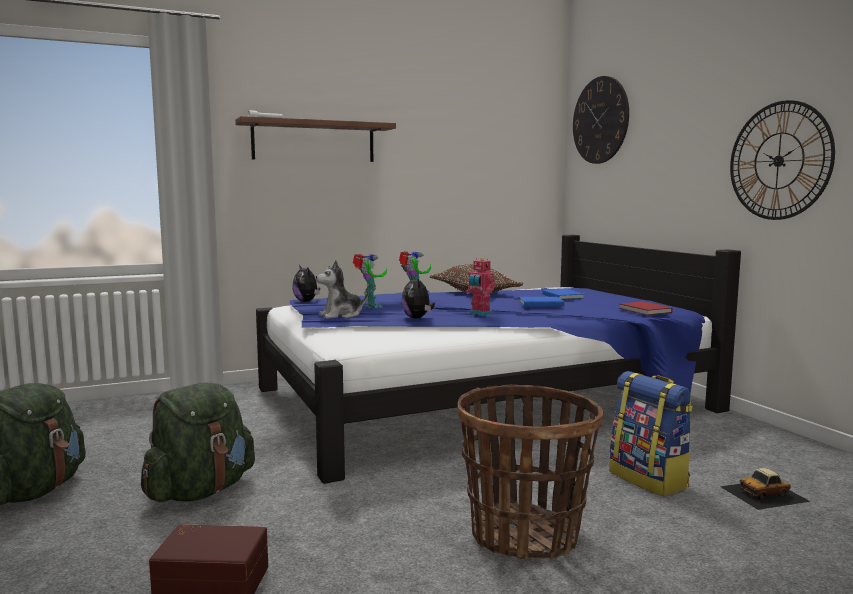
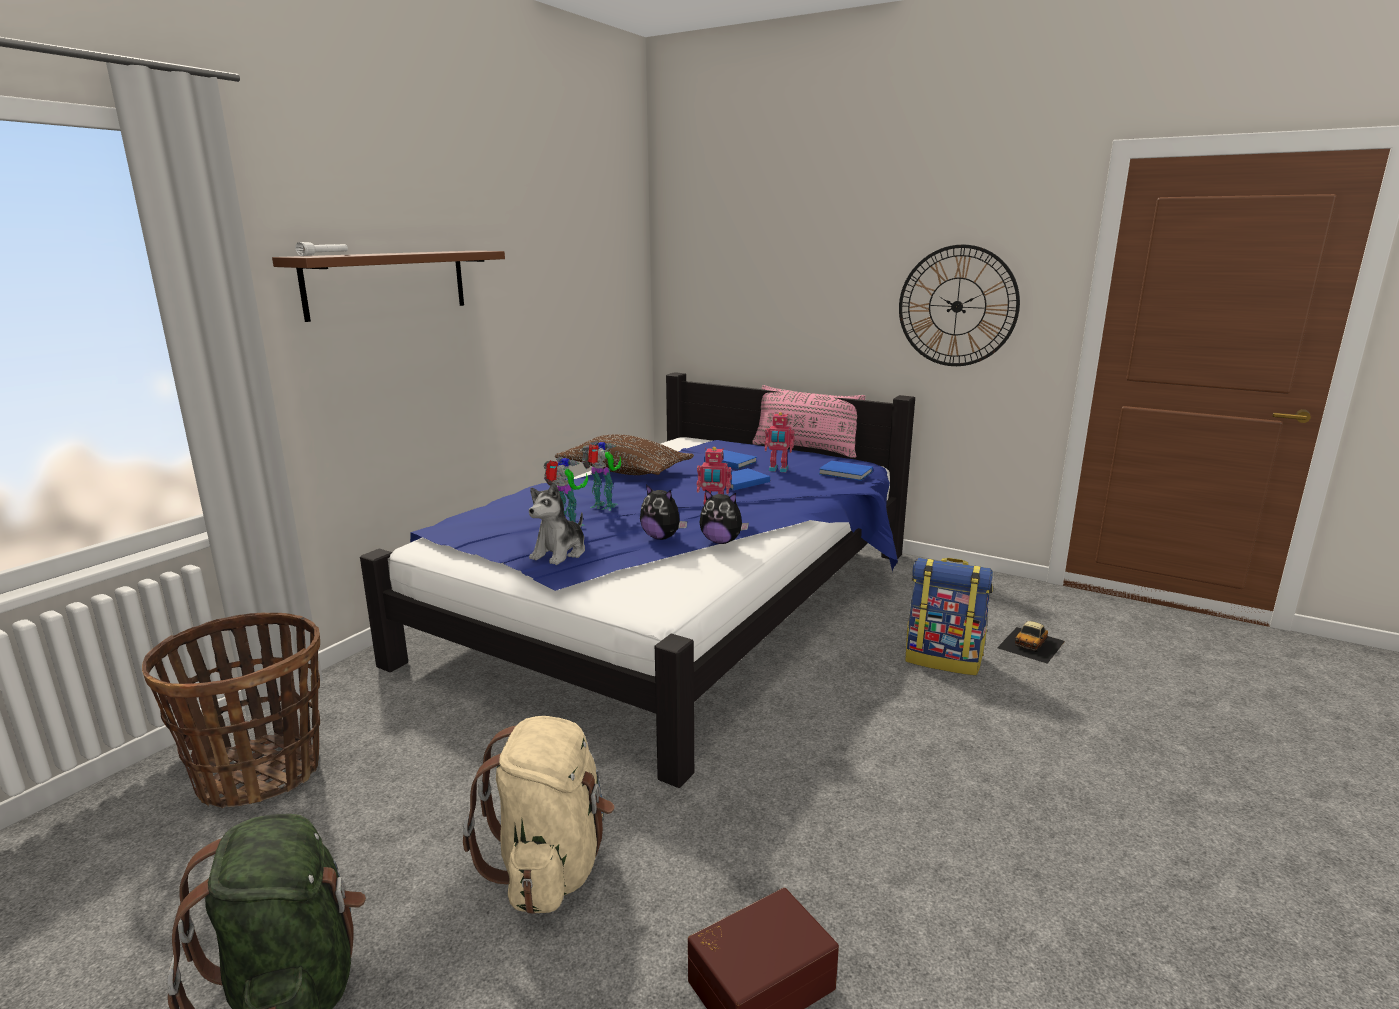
camera: 35 degrees left, 10 degrees up
green backpack [141,382,255,502] -> beige backpack [463,716,614,914]
plush toy [292,265,320,302] -> plush toy moved to [699,489,749,544]
basket [458,384,603,559] -> basket moved to [142,613,320,808]
wall clock [573,76,629,164] -> none
red book [619,301,673,315] -> blue book [819,461,873,481]
none -> pink pillow [752,385,865,458]
none -> toy robot [764,412,795,472]

